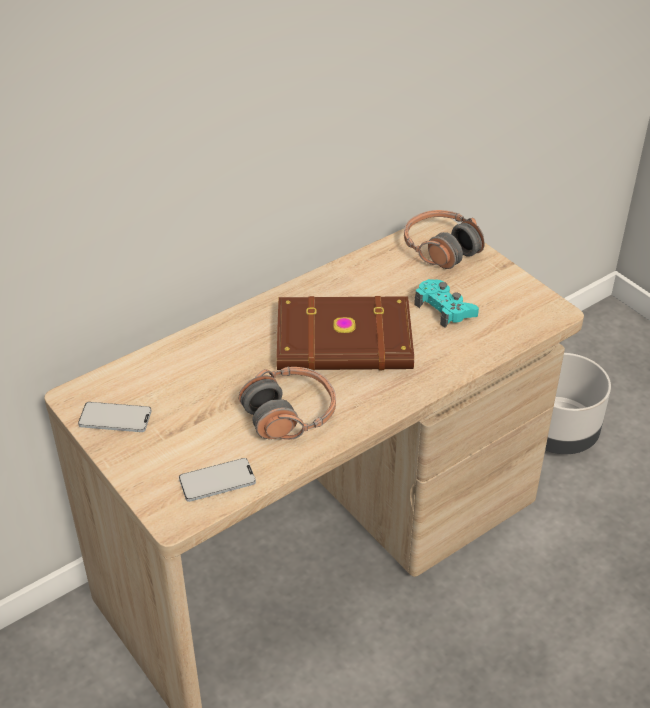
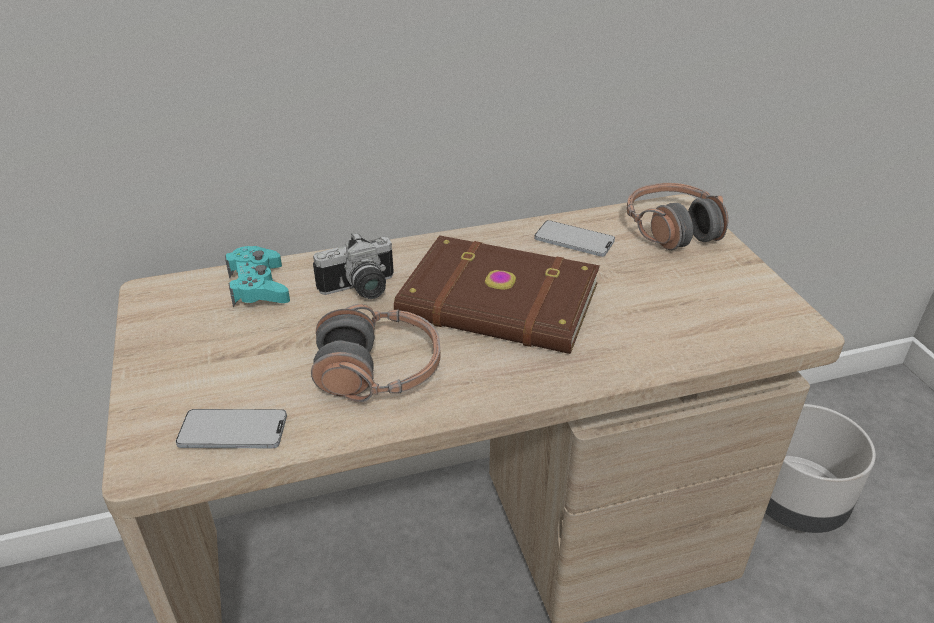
camera: 20 degrees right, 5 degrees down
phone [78,402,151,432] -> phone moved to [534,220,615,257]
turquoise game controller [414,279,479,328] -> turquoise game controller moved to [225,246,290,307]
none -> camera [313,232,394,299]

